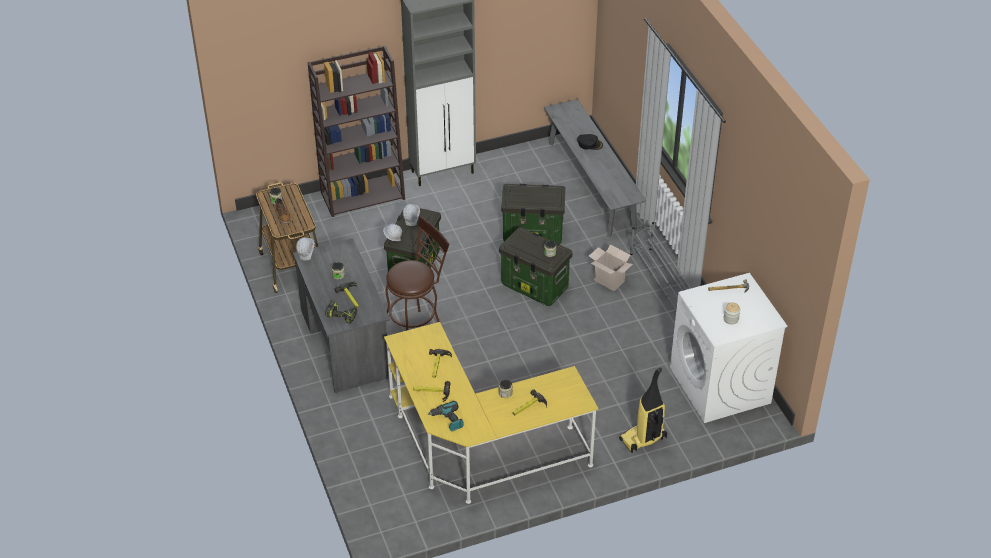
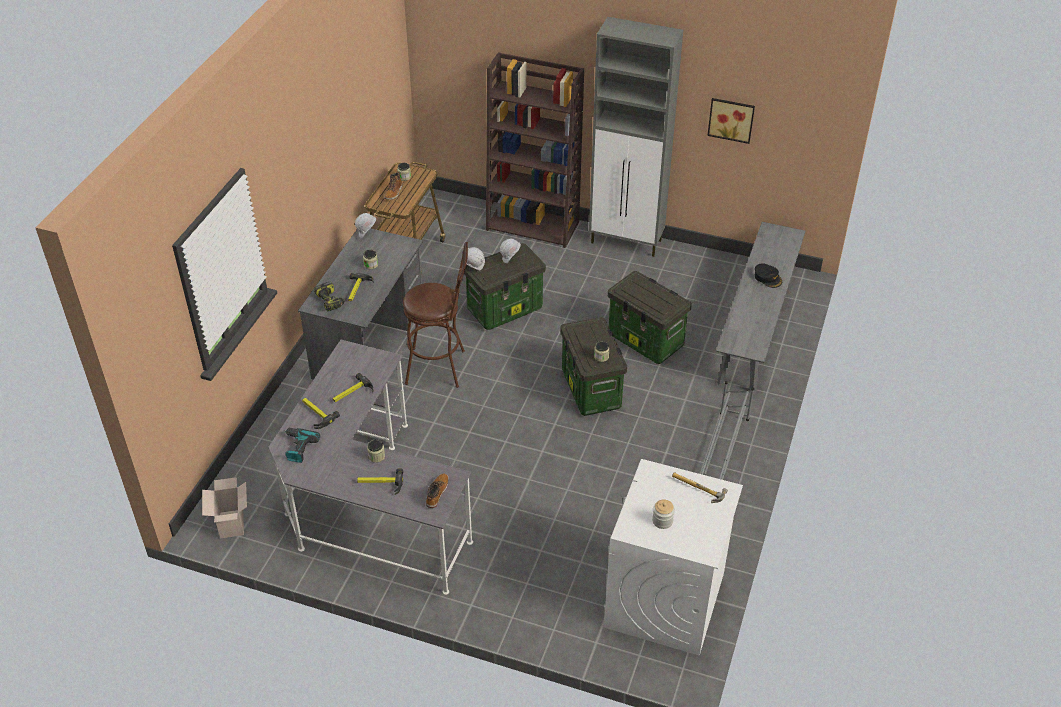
camera: 40 degrees right, 0 degrees up
yellow desk [384,322,599,504] -> grey desk [268,340,473,595]
cardboard box [589,244,633,291] -> cardboard box moved to [202,477,247,539]
vacuum cleaner [619,368,667,453] -> none
none -> boot [426,474,449,508]
none -> picture [708,98,755,144]

